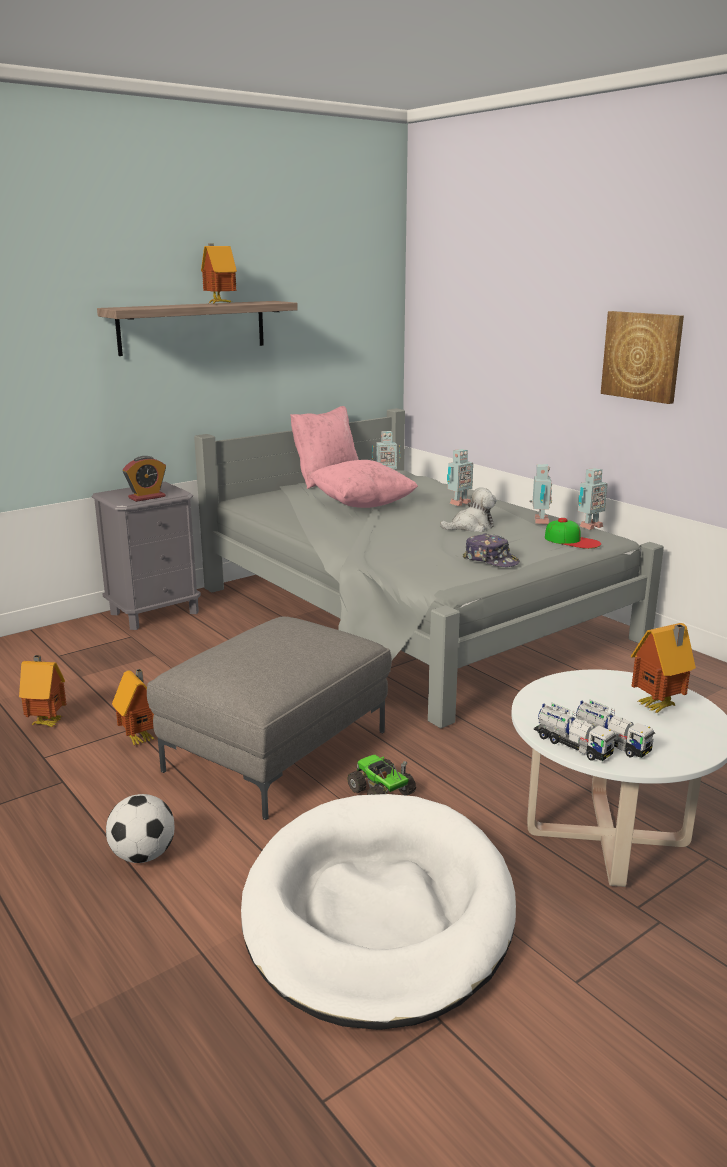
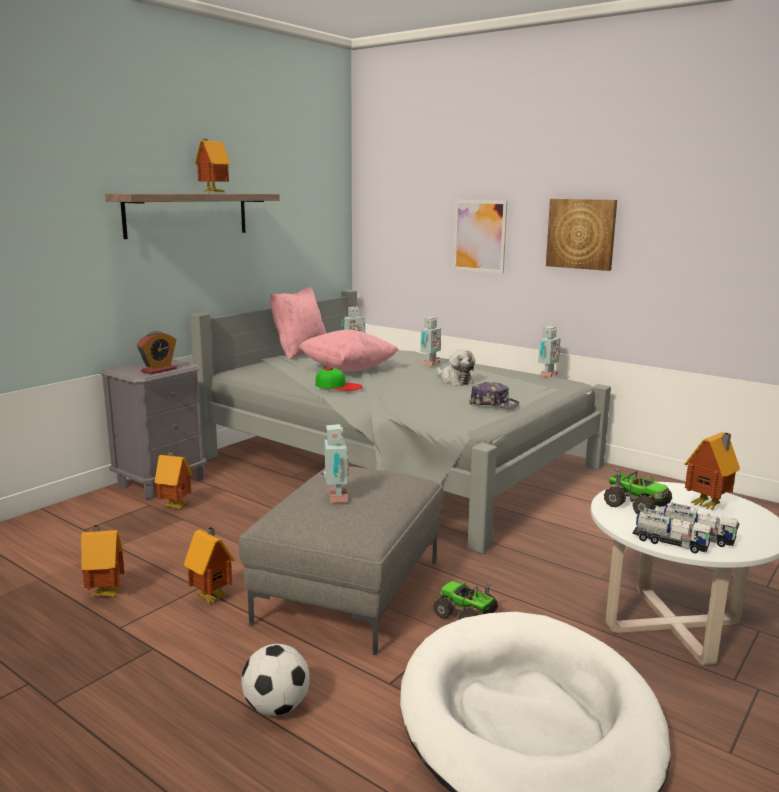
camera: 15 degrees left, 5 degrees down
plush toy [440,488,497,532] -> plush toy turned 90 degrees clockwise [436,349,475,386]
toy robot [529,464,552,524] -> toy robot moved to [321,424,350,503]
cap [545,518,601,549] -> cap moved to [315,367,363,391]
none -> toy house [154,451,192,509]
none -> picture [453,200,507,274]
none -> toy truck [604,468,672,514]

